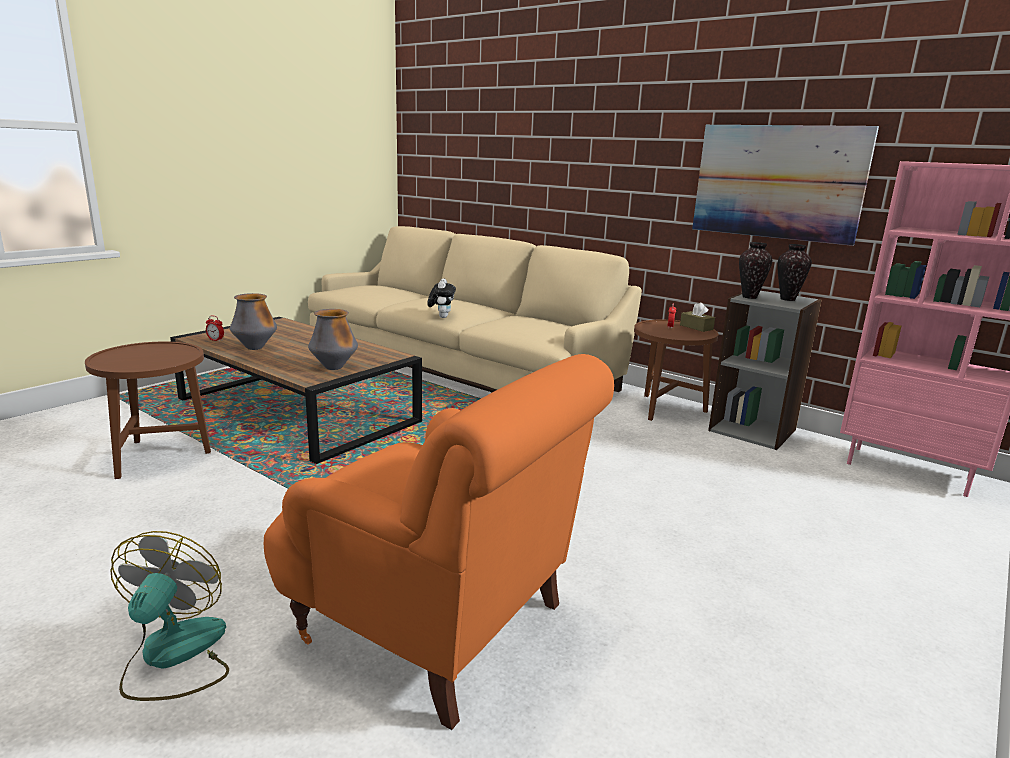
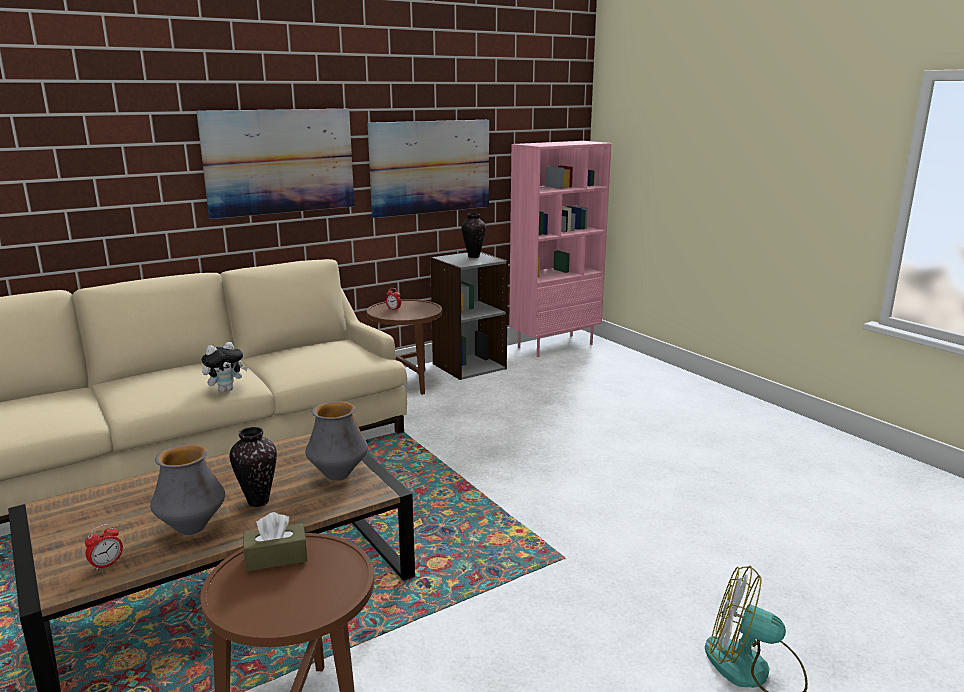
camera: 70 degrees left, 0 degrees up
orange armchair [264,354,614,730] -> none
plush toy [427,279,456,318] -> plush toy turned 120 degrees clockwise [201,342,248,392]
brown tissue box [680,302,715,332] -> brown tissue box moved to [243,512,307,571]
vase [739,242,772,299] -> vase moved to [230,427,277,507]
none -> picture [196,109,355,219]

